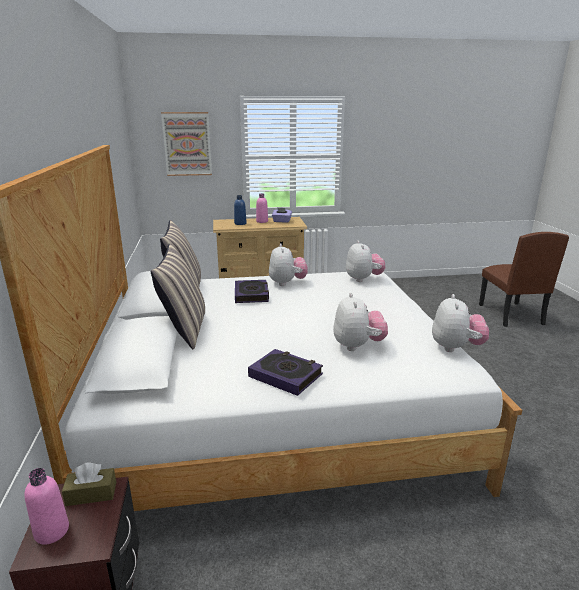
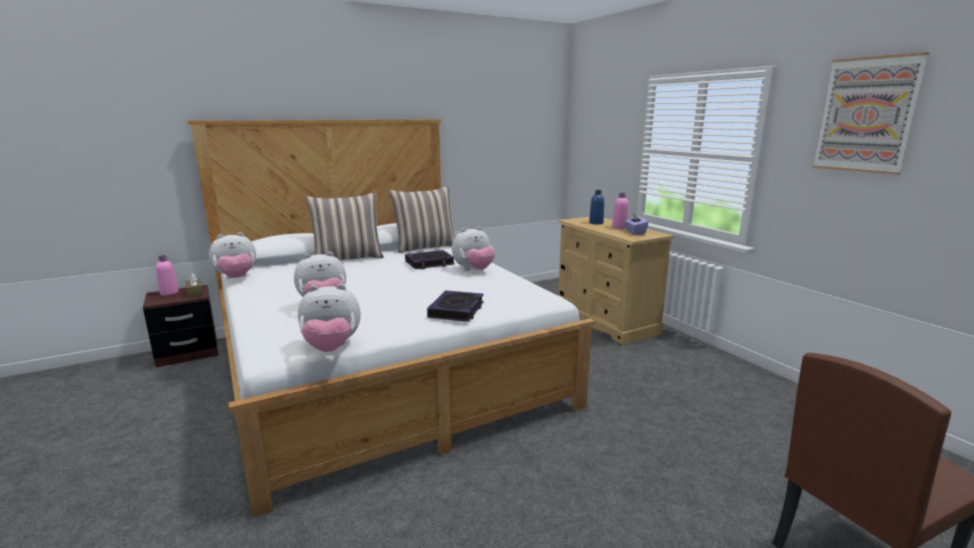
camera: 70 degrees right, 5 degrees down
picture [161,112,212,176] -> picture moved to [813,52,929,175]
book [248,349,323,396] -> book moved to [427,290,484,322]
plush toy [346,240,385,282] -> plush toy moved to [209,232,256,278]

